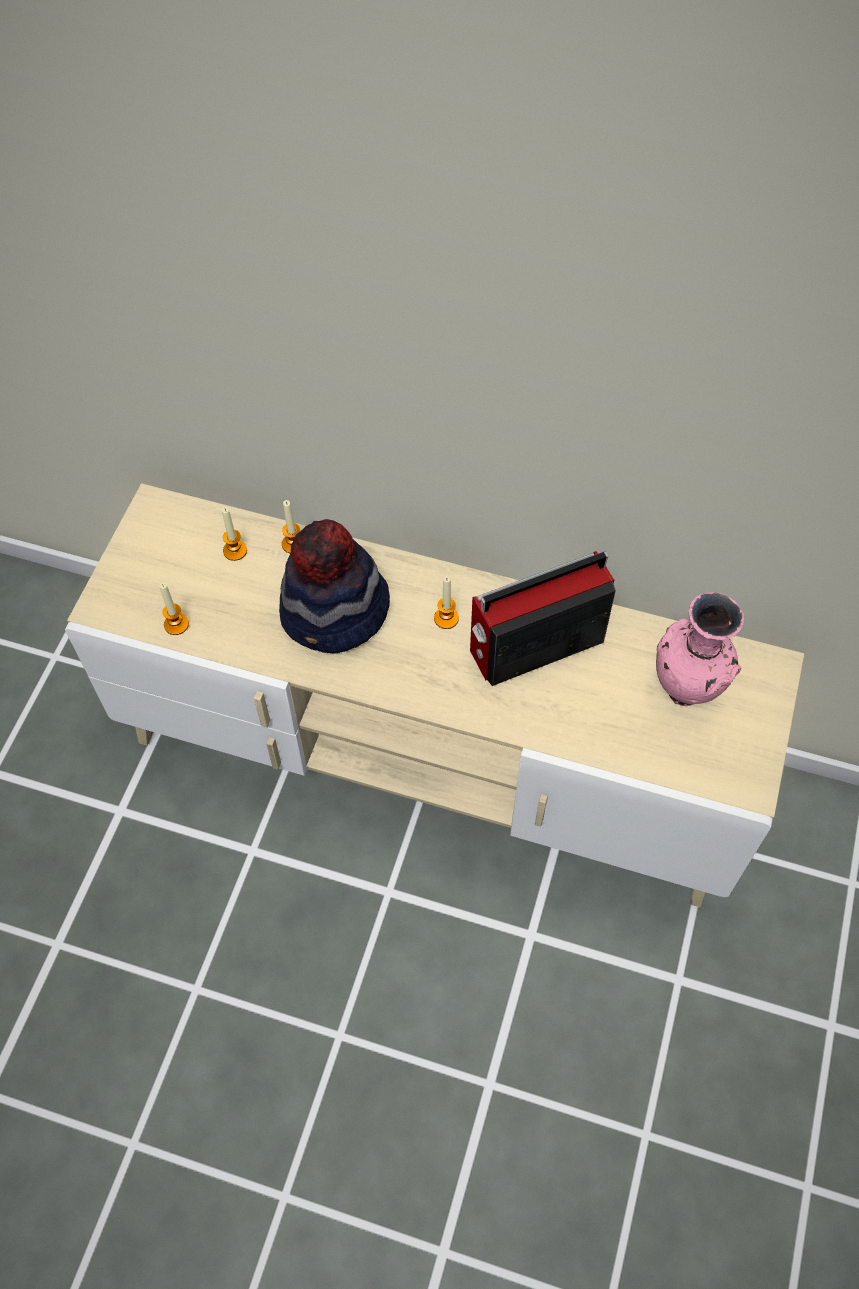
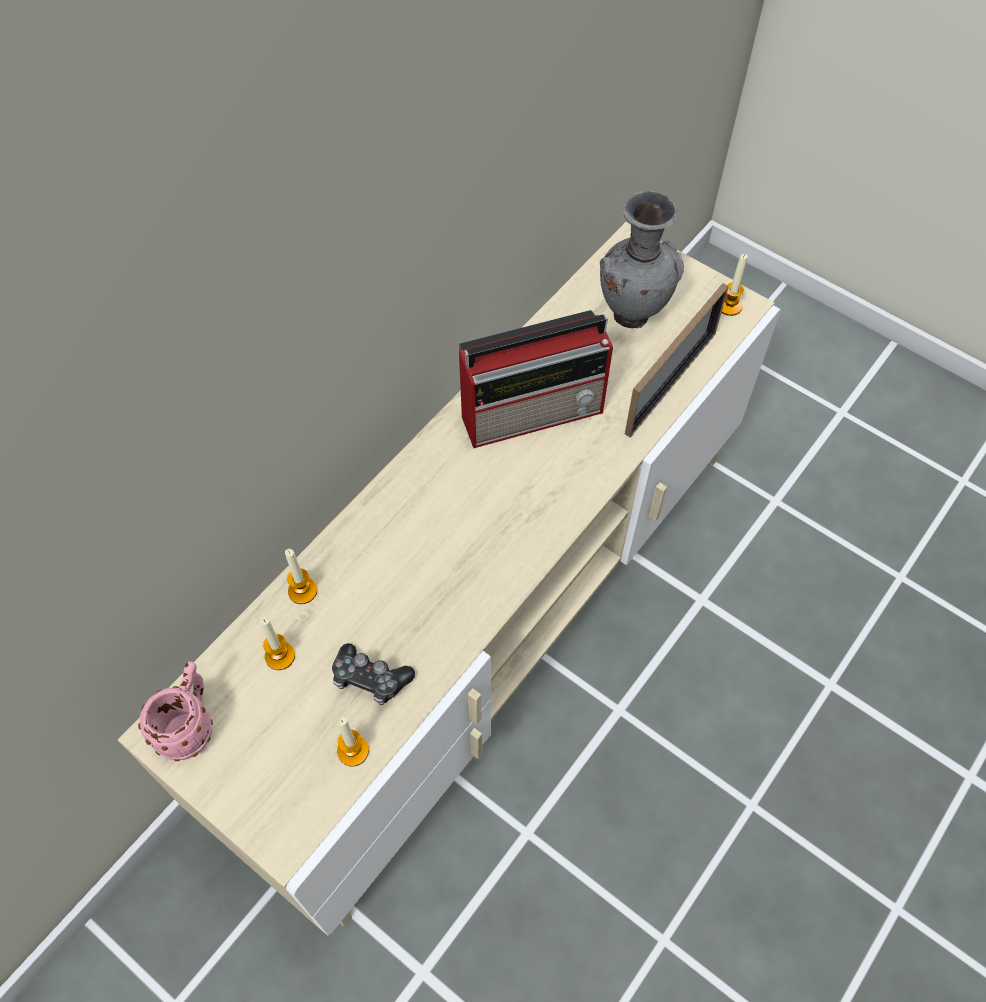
camera: 70 degrees left, 0 degrees up
hat [279,519,390,654] -> none
candle [434,577,459,629] -> candle moved to [721,254,748,316]
radio [470,551,616,686] -> radio turned 105 degrees counterclockwise [459,310,613,448]
pink vase [656,592,744,706] -> grey vase [600,191,684,328]
none -> pink mug [138,661,213,761]
none -> game controller [332,643,415,705]
none -> picture frame [625,283,728,437]

